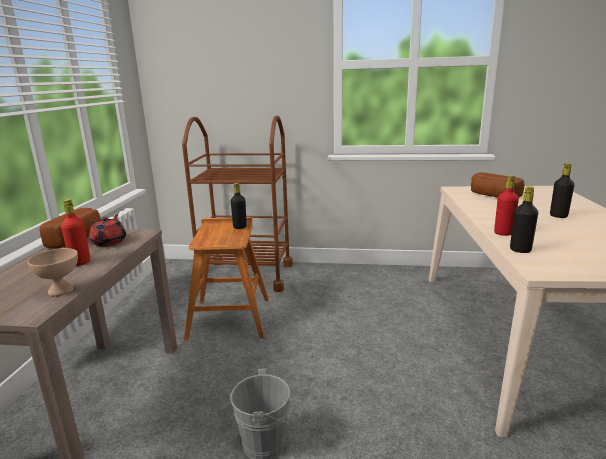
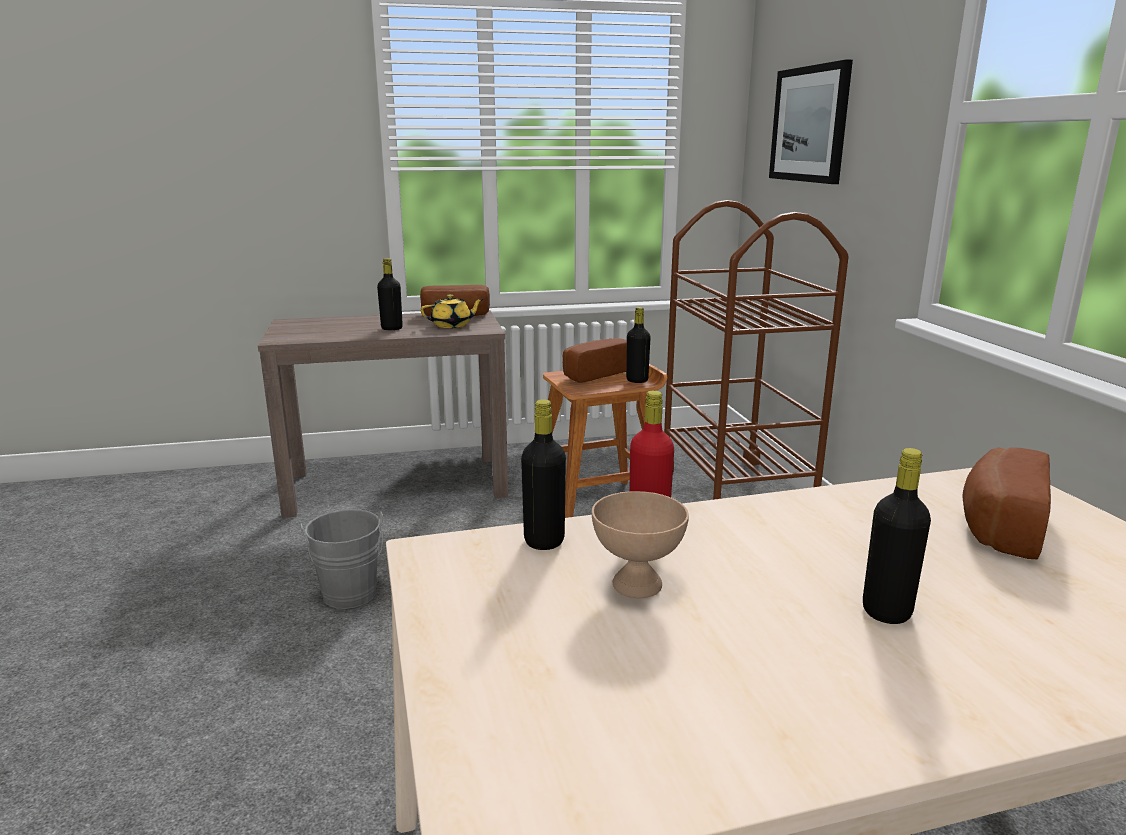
camera: 70 degrees right, 0 degrees up
beige bowl [27,248,78,296] -> beige bowl moved to [592,491,689,598]
red bottle [61,199,90,266] -> black bottle [377,258,403,330]
red teapot [89,214,126,247] -> yellow teapot [420,294,484,328]
none -> bread [562,338,627,382]
none -> picture [769,60,853,184]

